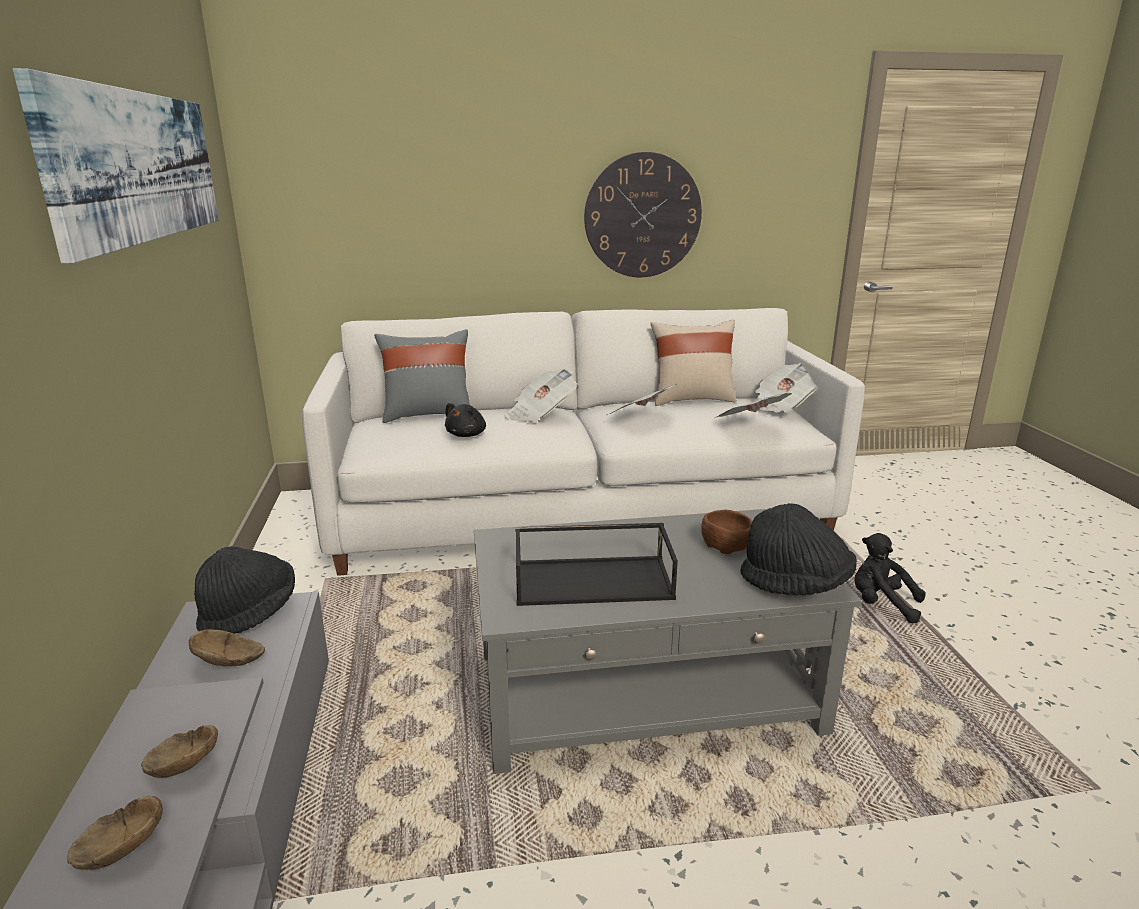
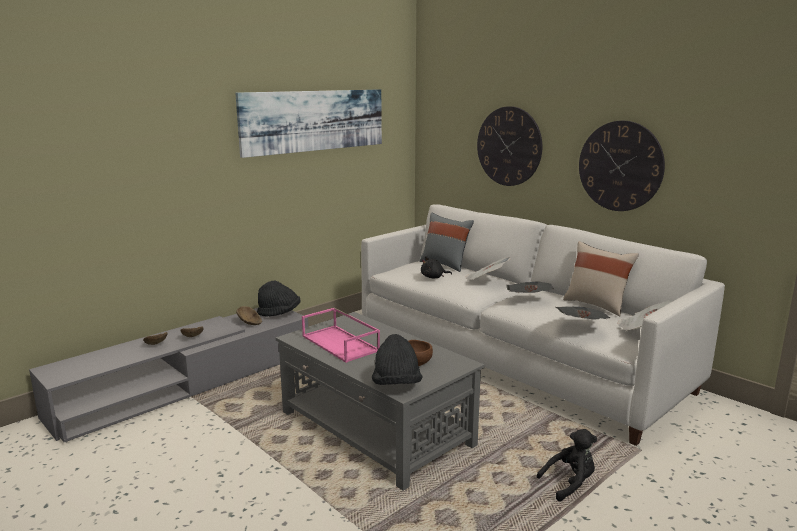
camera: 55 degrees right, 5 degrees down
black tray [515,523,678,606] -> pink tray [302,307,380,363]
black plush toy [855,533,926,623] -> black plush toy turned 75 degrees clockwise [537,429,597,501]
none -> wall clock [477,106,542,186]

